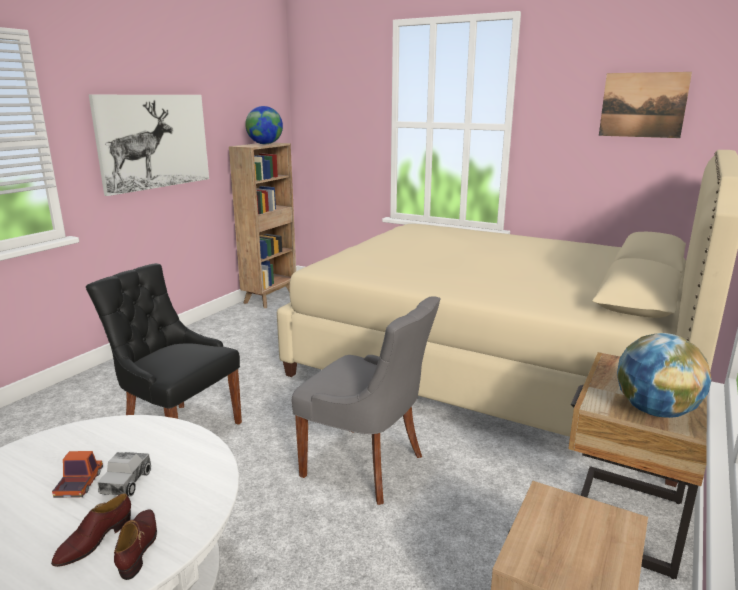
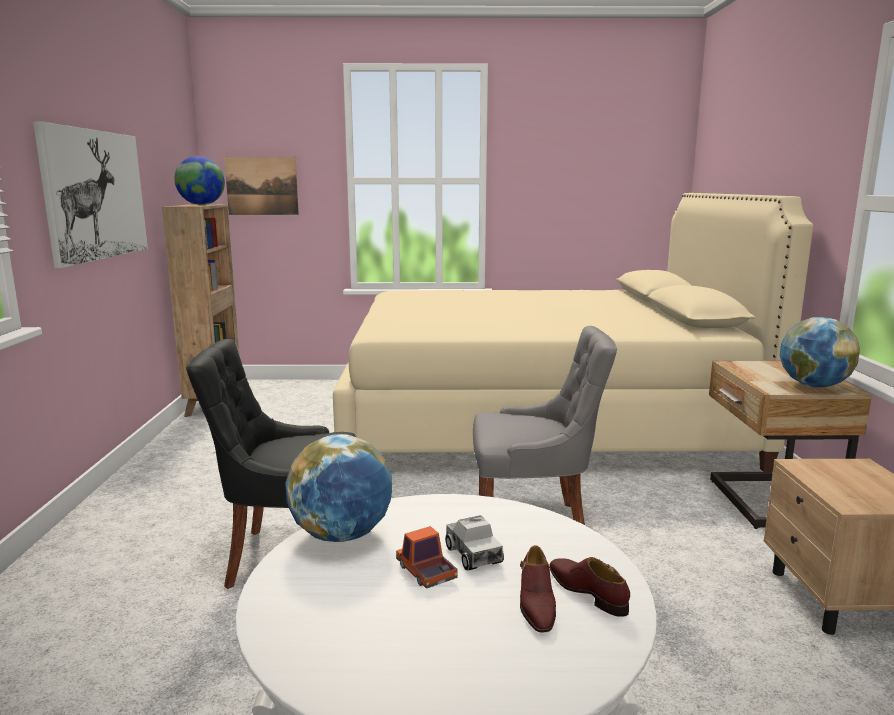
camera: 30 degrees left, 5 degrees down
picture [599,72,692,138] -> picture moved to [224,157,299,215]
none -> globe [285,434,392,542]

